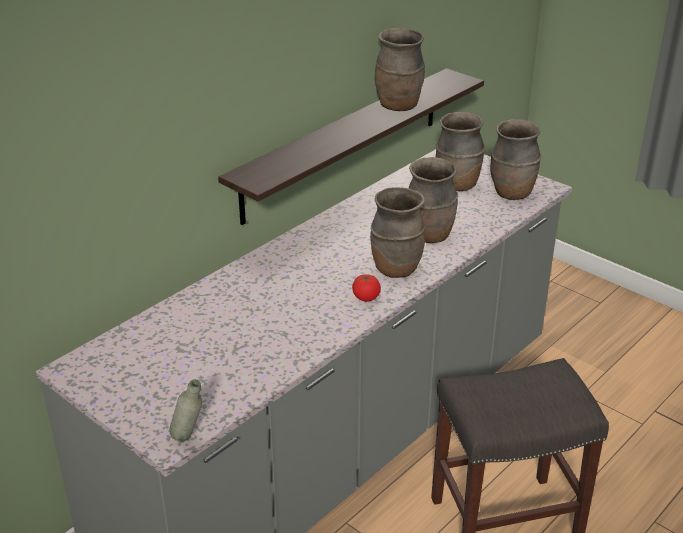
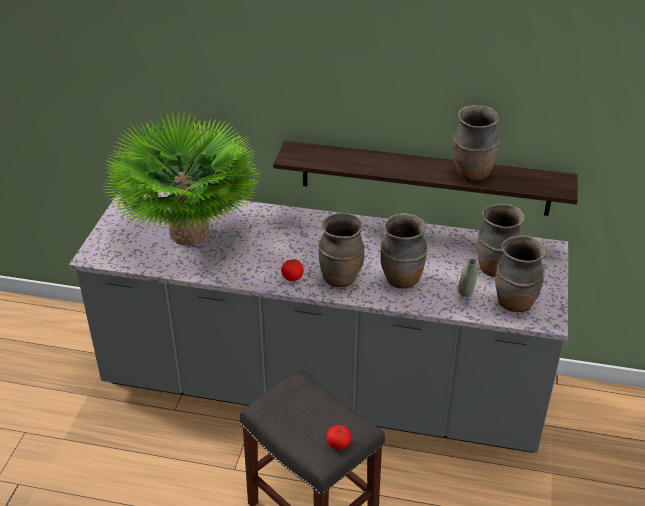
camera: 60 degrees right, 5 degrees up
grey bottle [169,379,202,442] -> grey bottle moved to [458,259,478,297]
none -> potted plant [102,111,263,245]
none -> tomato [326,425,352,450]

